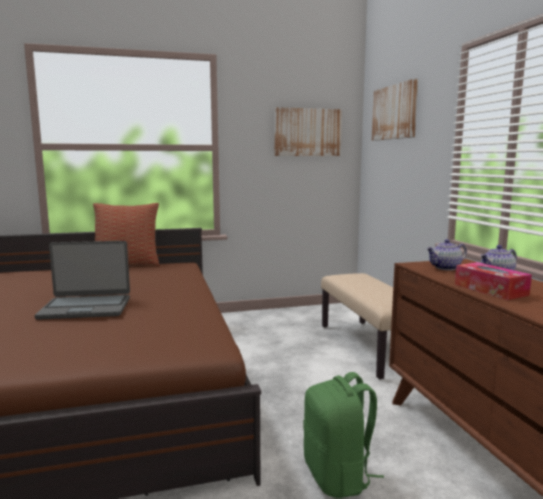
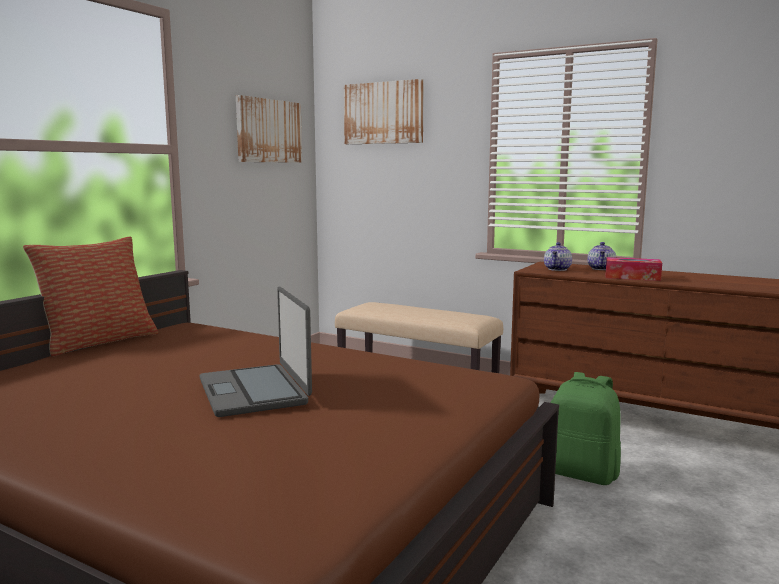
camera: 45 degrees left, 0 degrees up
laptop [35,241,130,320] -> laptop turned 120 degrees clockwise [200,286,312,417]

